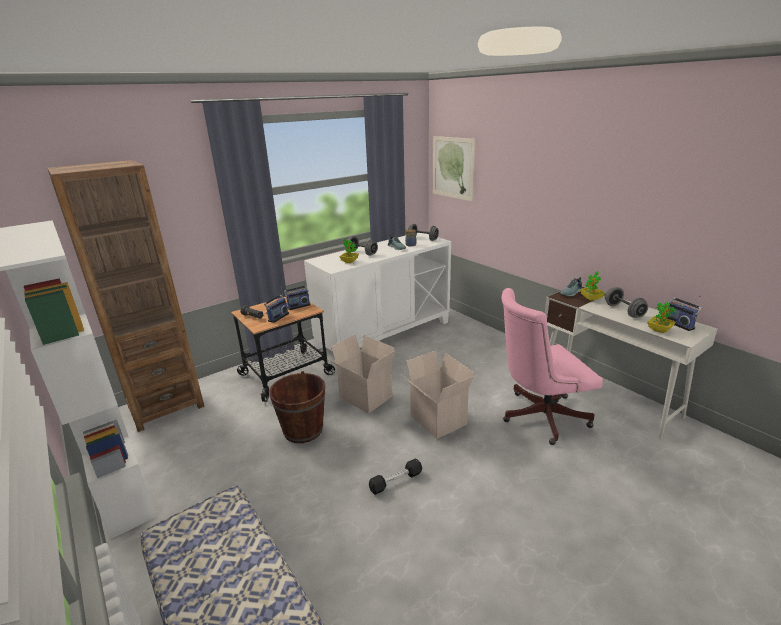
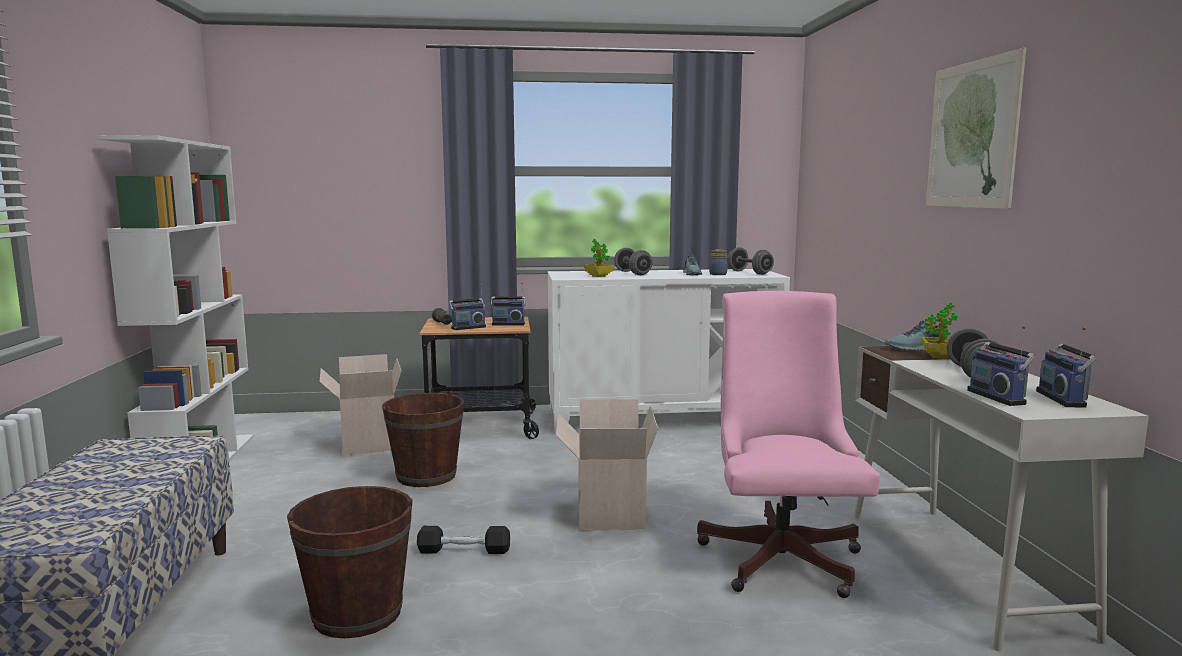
camera: 30 degrees right, 15 degrees down
brown bookcase [47,160,205,432] -> none
cardboard box [327,334,395,414] -> cardboard box moved to [320,354,402,456]
picture [433,136,476,201] -> picture moved to [926,48,1026,209]
pink office chair [501,288,603,445] -> pink office chair turned 75 degrees clockwise [697,291,880,598]
potted plant [647,302,675,333] -> radio [967,326,1035,406]
none -> brown bucket [287,486,413,639]

